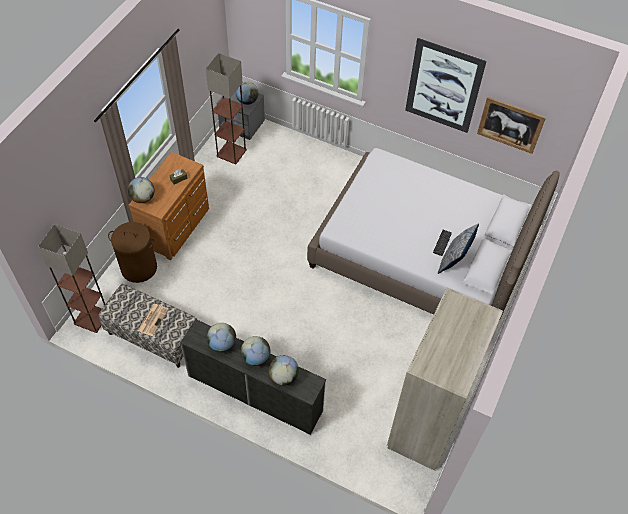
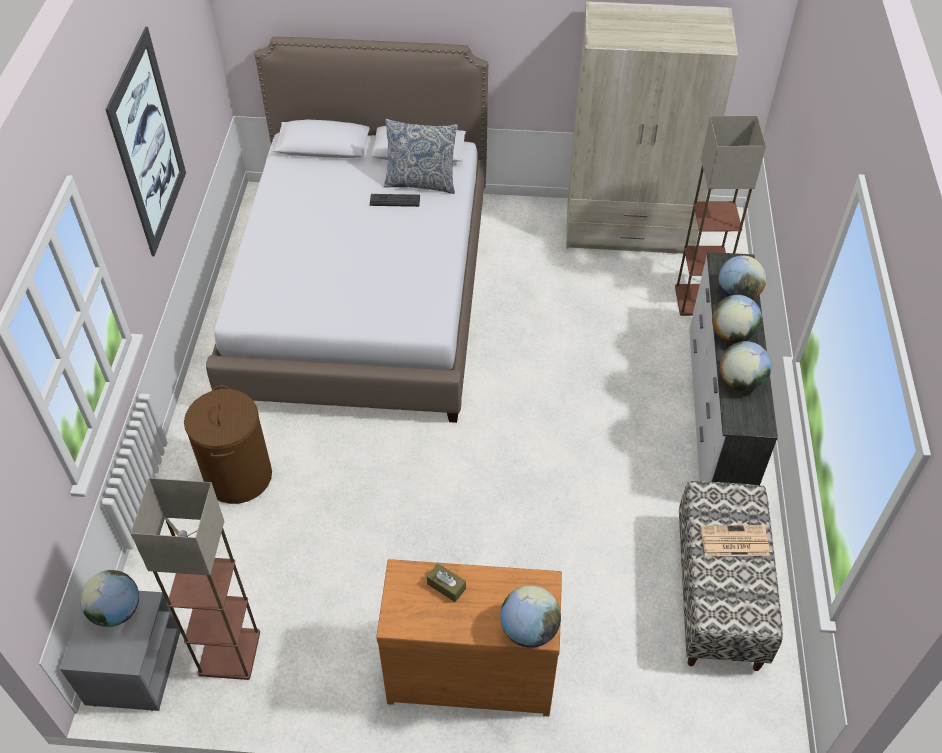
camera: 110 degrees left, 5 degrees down
floor lamp [38,224,105,333] -> floor lamp moved to [675,116,766,316]
brown laundry basket [108,222,157,283] -> brown laundry basket moved to [184,385,272,504]
picture [477,97,546,154] -> none

